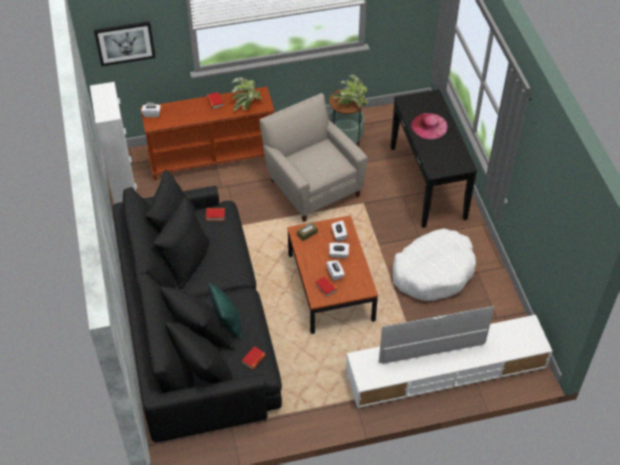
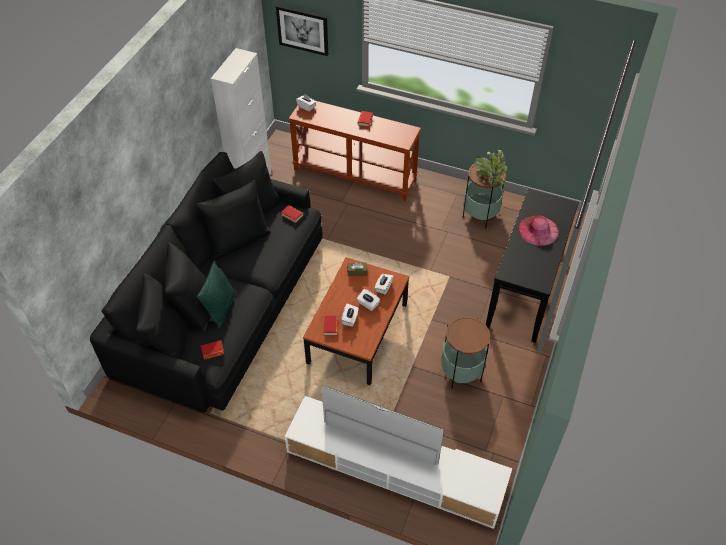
camera: 35 degrees right, 0 degrees up
potted plant [231,77,263,111] -> none
beige armchair [259,93,368,222] -> none
white dog bed [393,229,476,301] -> side table [441,317,490,389]

